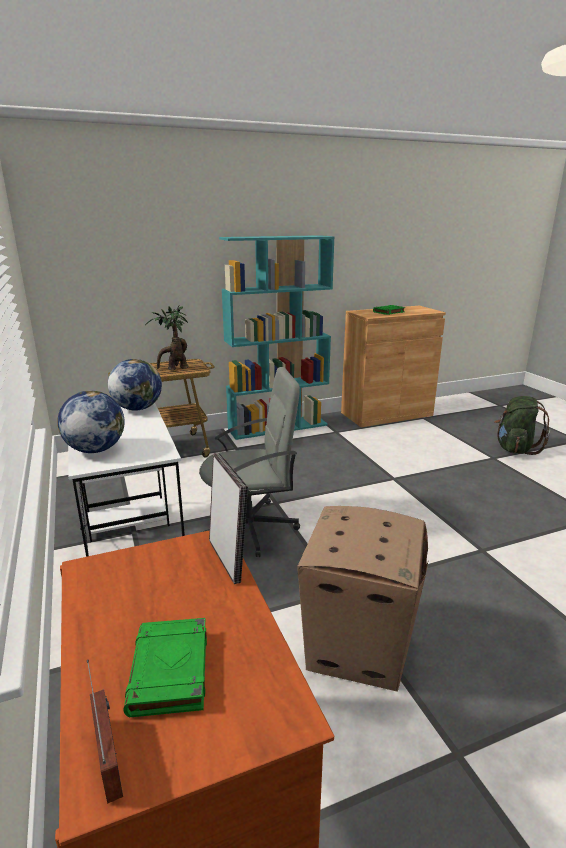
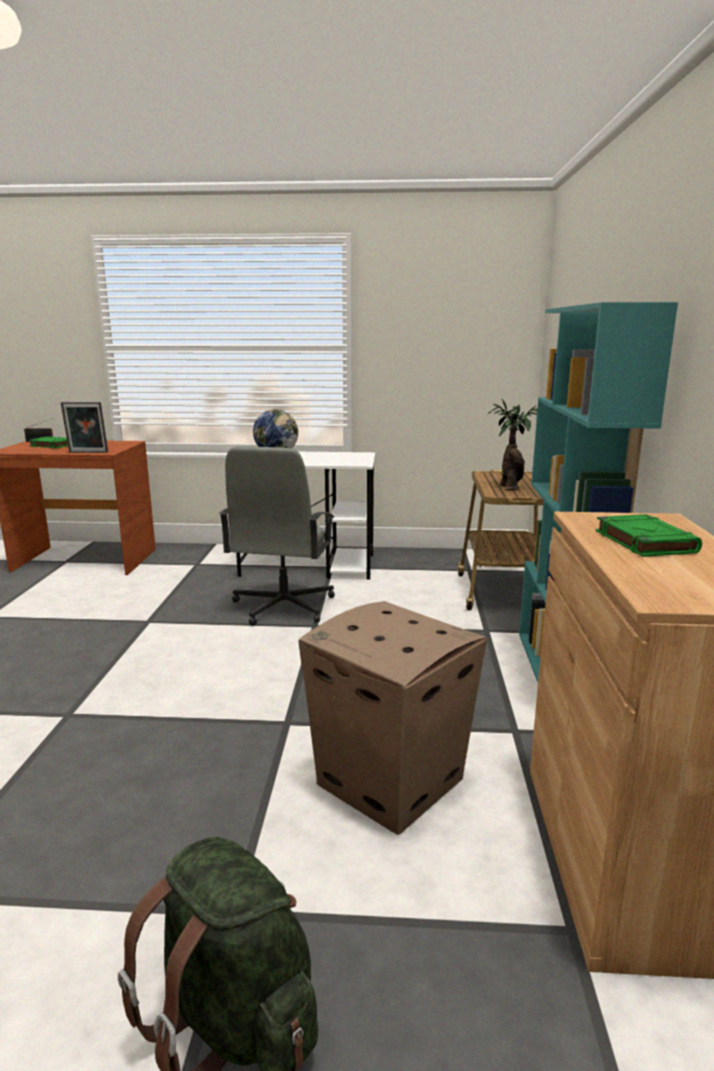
camera: 115 degrees right, 5 degrees down
globe [108,359,162,411] -> none
cardboard box [297,506,429,692] -> cardboard box moved to [299,601,487,835]

